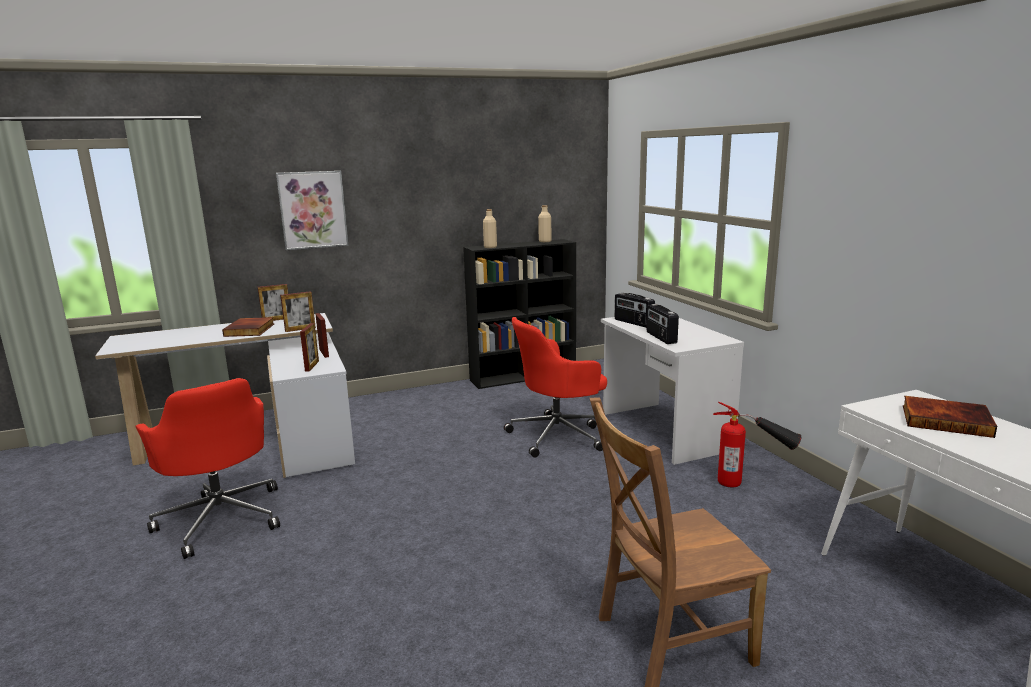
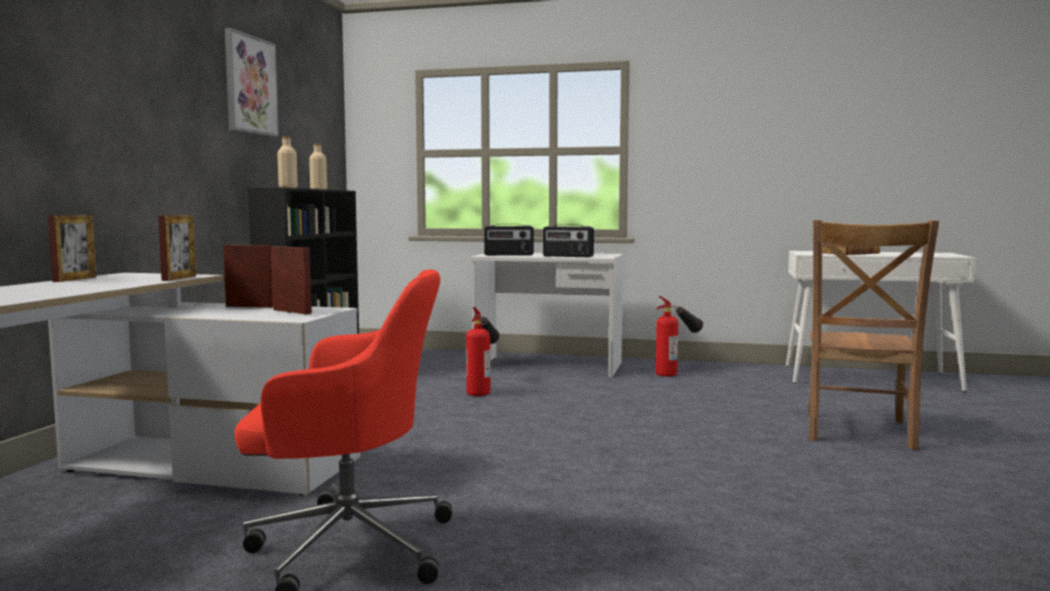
camera: 55 degrees left, 10 degrees down
book [222,317,274,337] -> none
picture [276,171,349,250] -> picture moved to [225,28,279,137]
red office chair [504,317,607,458] -> fire extinguisher [466,307,500,396]

